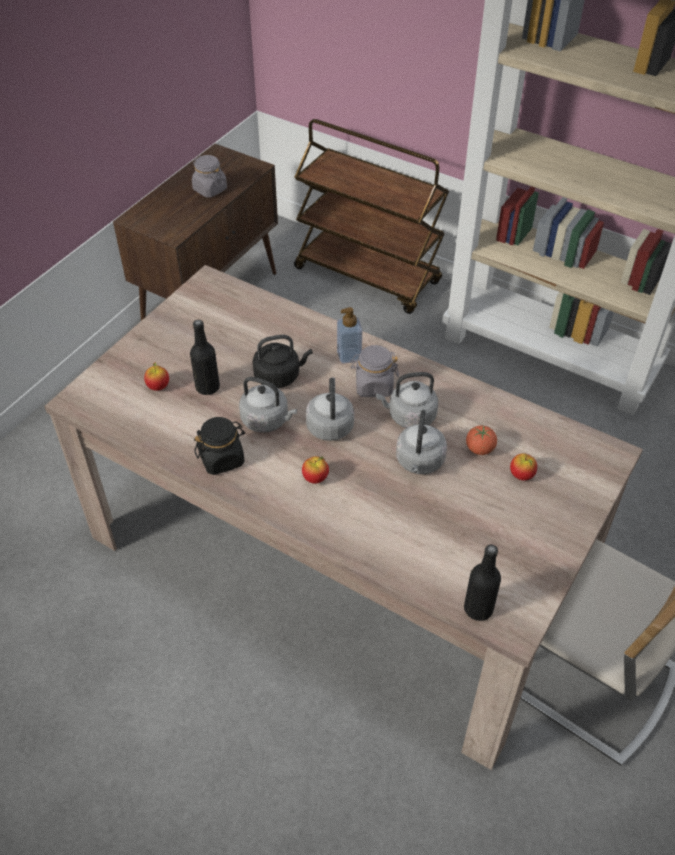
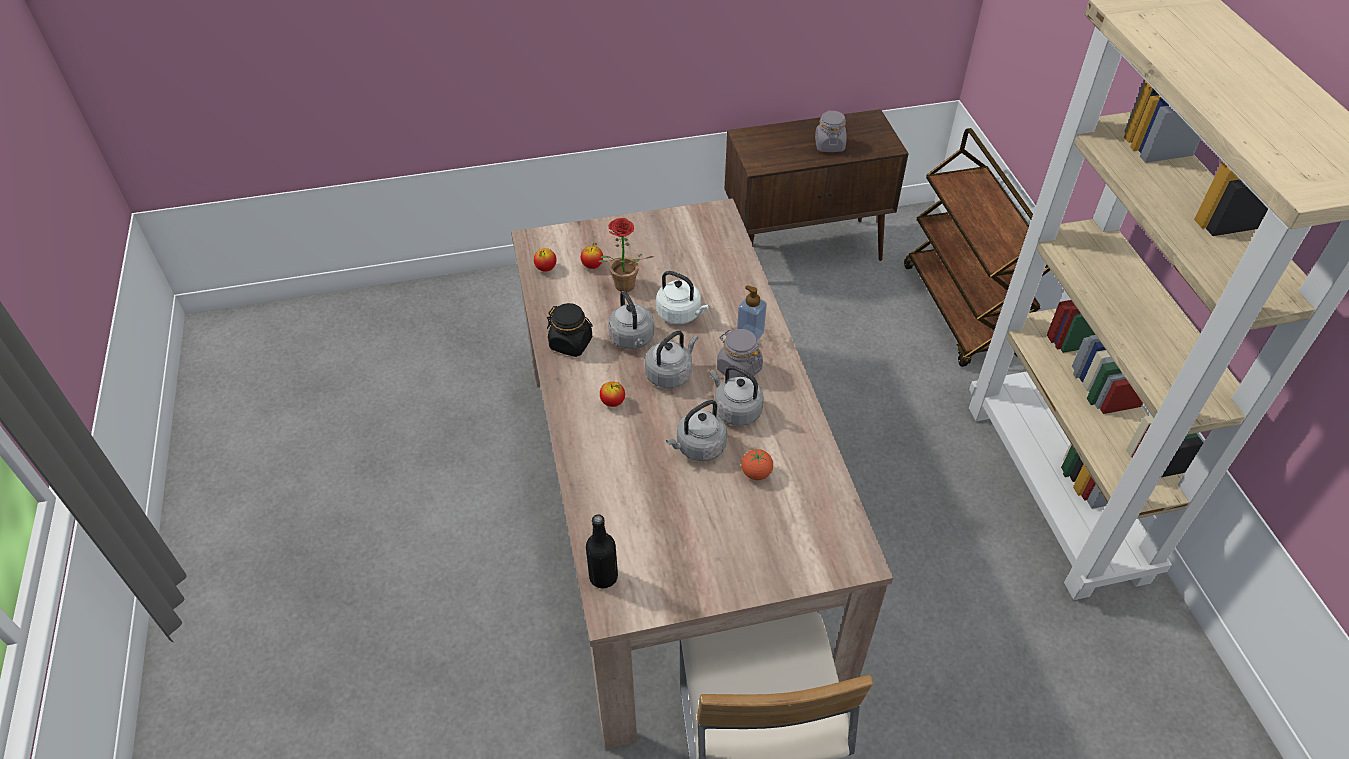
camera: 45 degrees right, 0 degrees up
black bottle [190,320,220,395] -> potted plant [598,218,655,292]
black kettle [253,335,312,388] -> white kettle [656,271,709,324]
apple [510,453,537,481] -> apple moved to [534,248,557,272]

